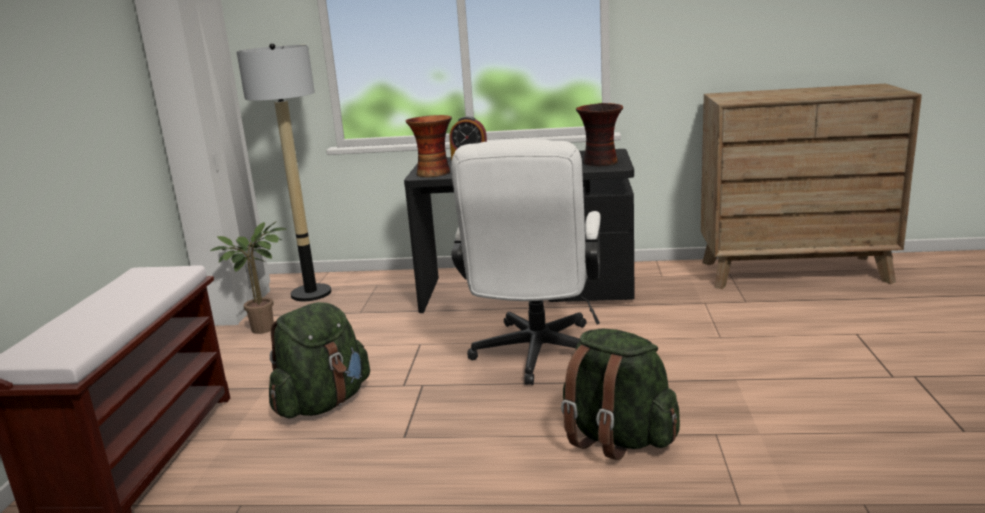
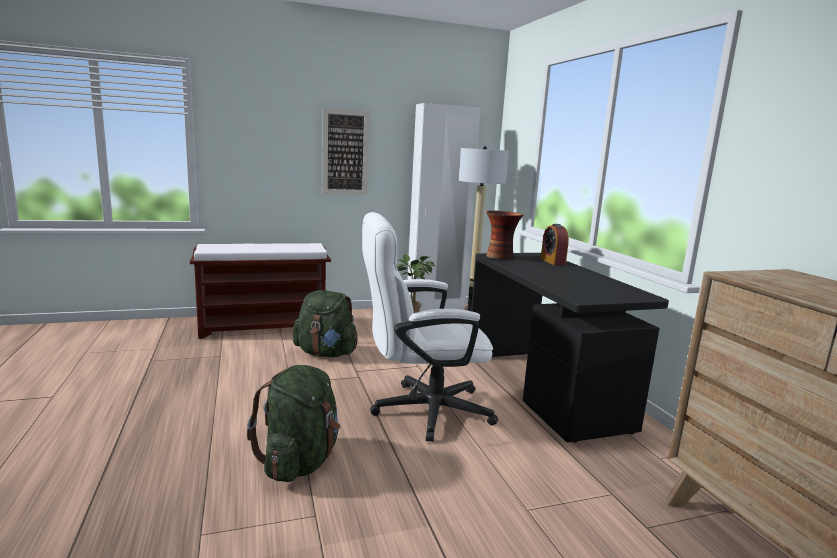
camera: 65 degrees right, 5 degrees down
vase [576,103,623,166] -> none
none -> picture [322,108,369,195]

